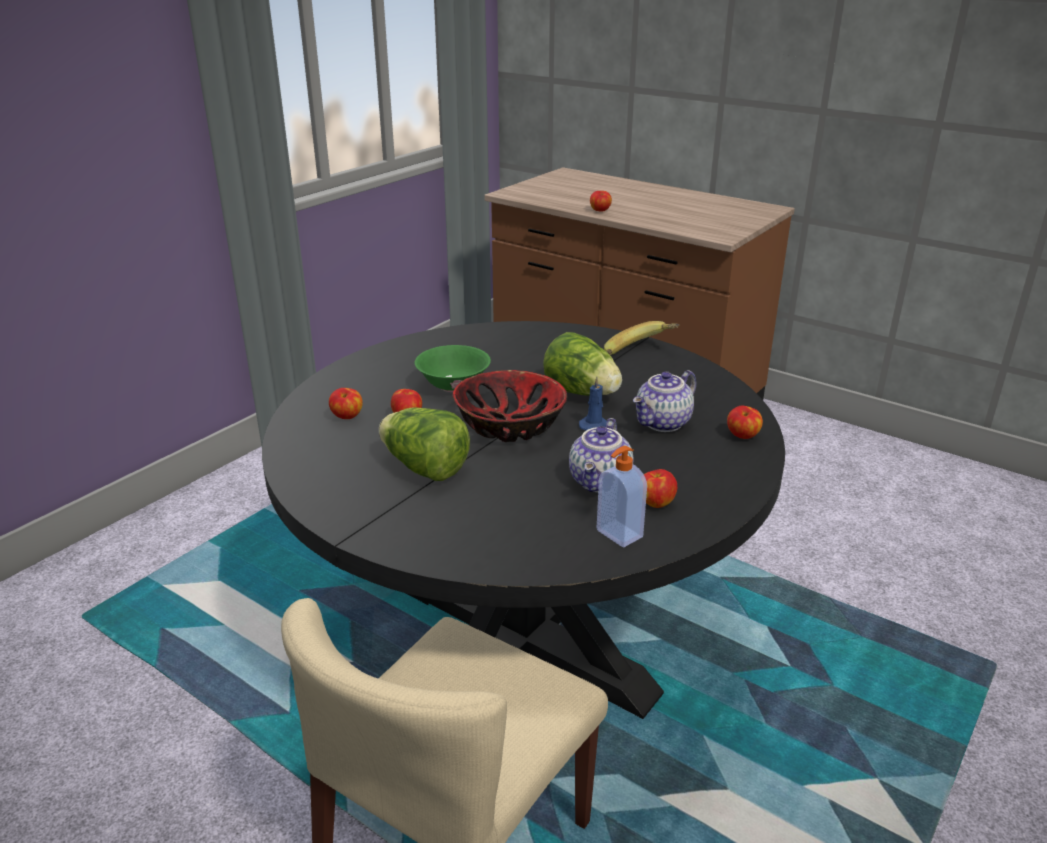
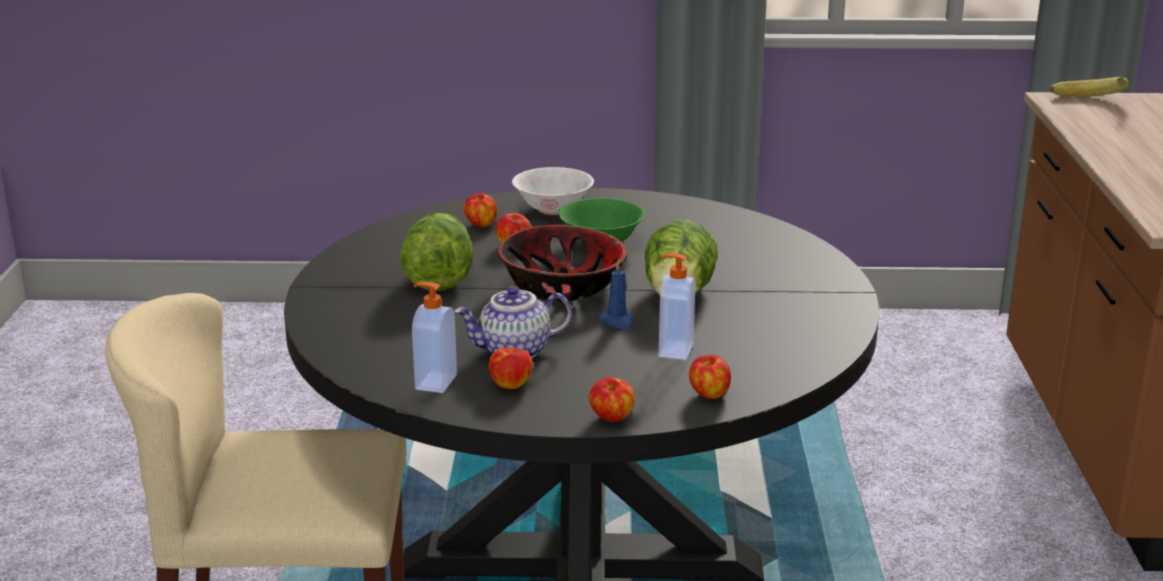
camera: 55 degrees right, 5 degrees down
apple [590,191,612,212] -> apple moved to [589,377,635,422]
banana [604,321,680,355] -> banana moved to [1049,77,1129,97]
teapot [633,370,697,432] -> soap dispenser [659,253,695,360]
none -> white bowl [512,167,594,215]

